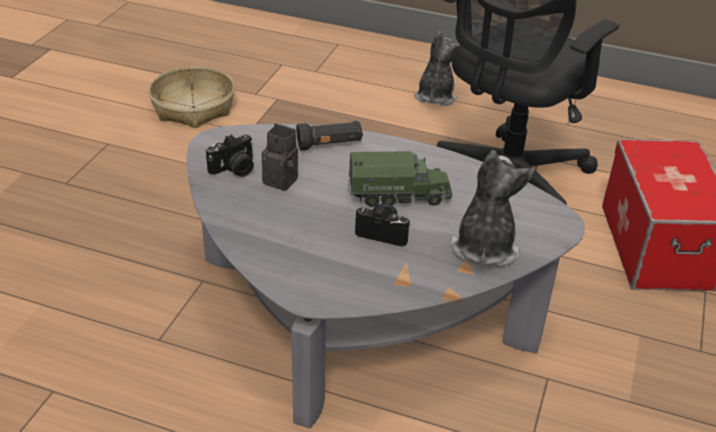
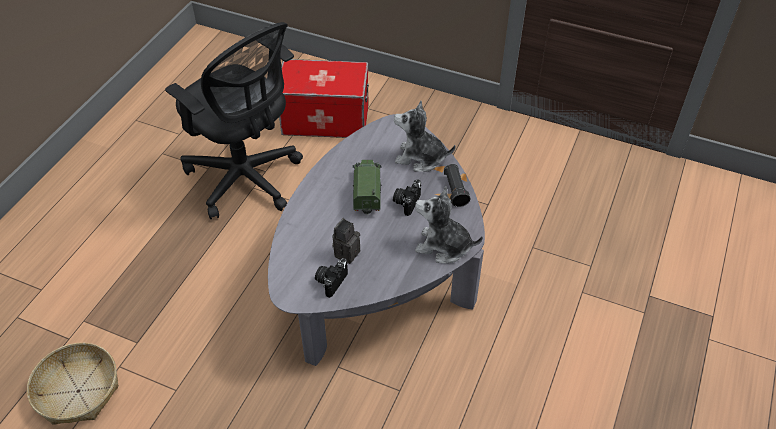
camera: 85 degrees left, 10 degrees up
camera [206,134,254,177] -> camera turned 120 degrees counterclockwise [315,258,348,298]
black flashlight [296,120,363,150] -> black flashlight moved to [444,164,471,207]
plush toy [415,31,460,106] -> plush toy moved to [415,186,483,263]

